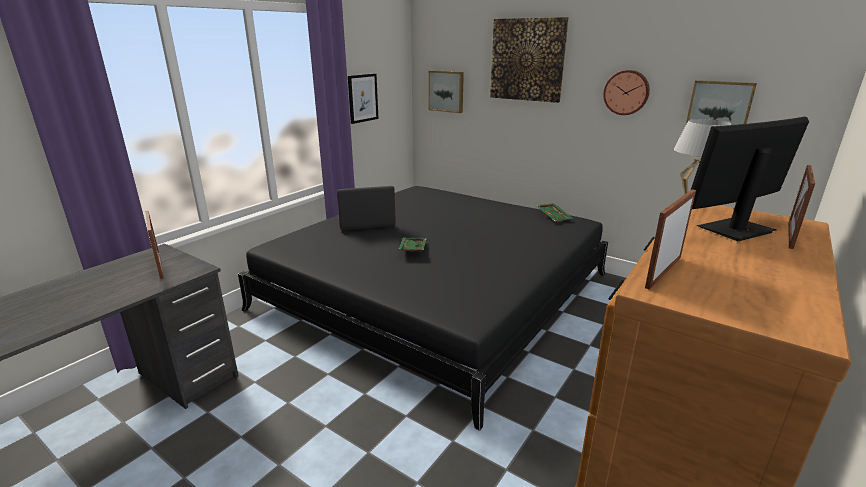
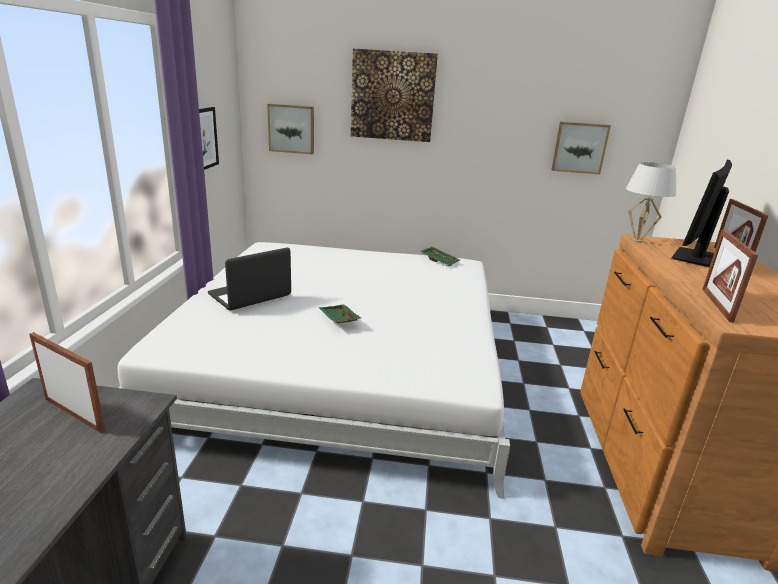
camera: 30 degrees left, 0 degrees up
black bed [238,186,608,431] -> white bed [118,242,510,498]
wall clock [603,70,650,115] -> none

